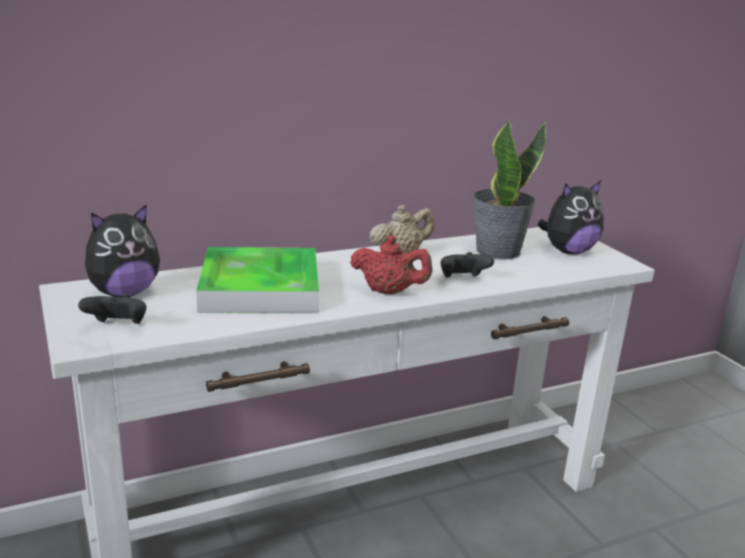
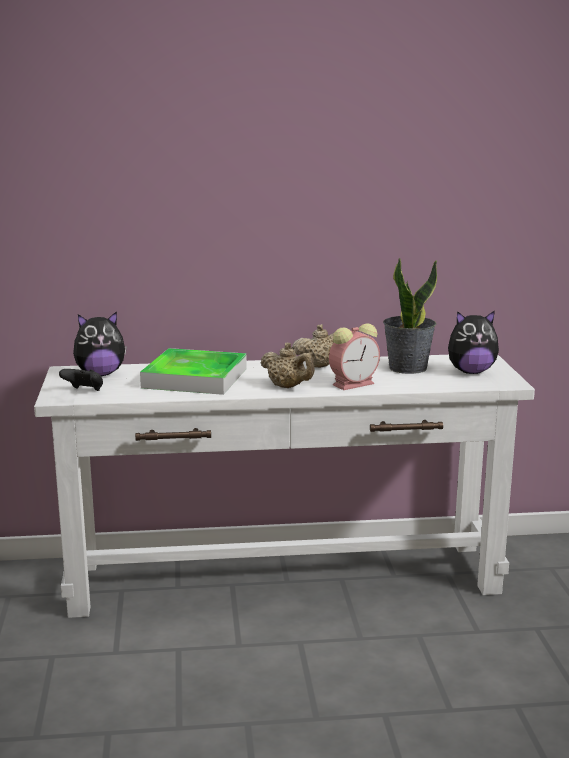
camera: 20 degrees right, 5 degrees down
red teapot [350,235,433,294] -> beige teapot [260,342,315,388]
black game controller [440,252,494,277] -> alarm clock [329,323,380,390]

